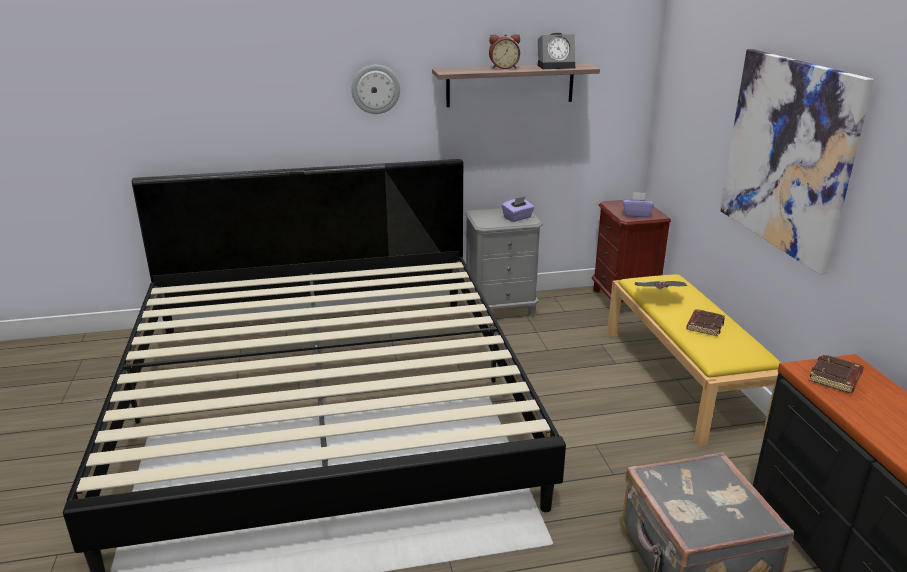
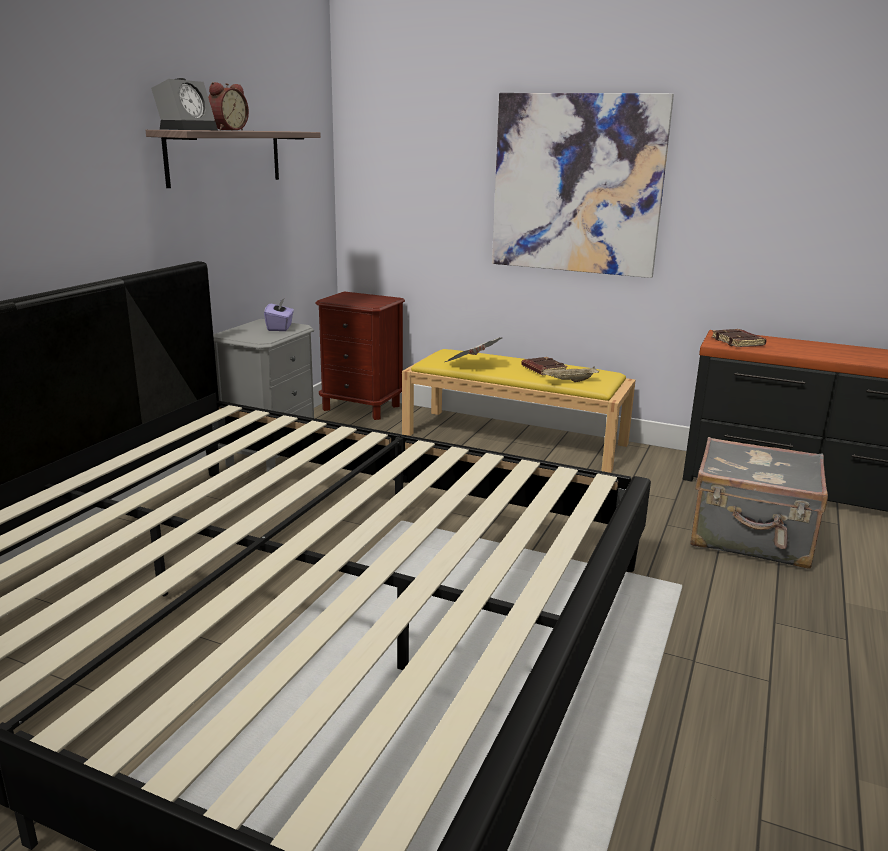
camera: 55 degrees left, 5 degrees down
wall clock [351,65,400,114] -> none
alarm clock [537,33,575,69] -> alarm clock moved to [151,78,218,130]
purple tissue box [623,192,654,218] -> none
none -> beige tray [543,367,599,382]

